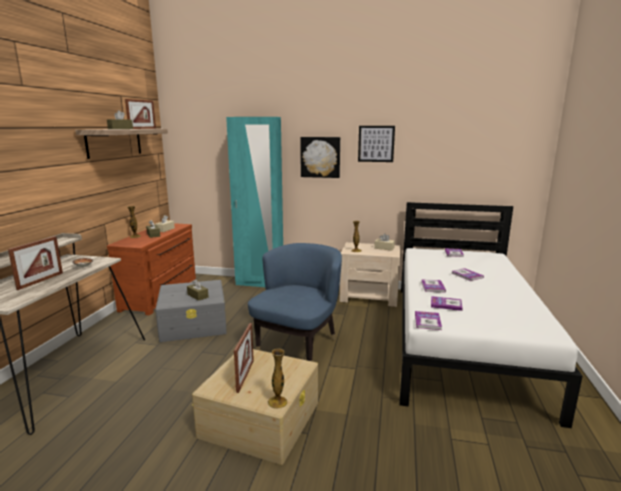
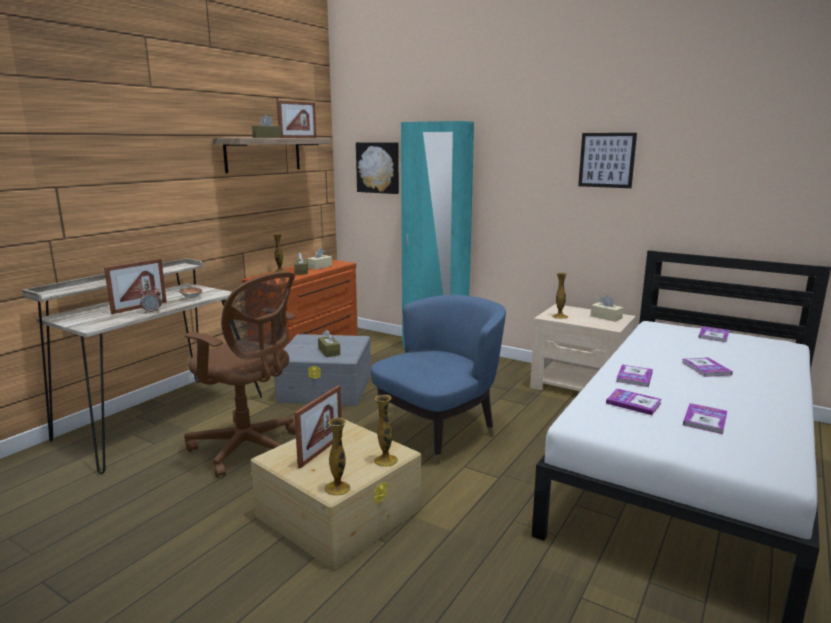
camera: 20 degrees right, 0 degrees up
picture [300,137,340,178] -> picture moved to [356,142,399,194]
book [415,311,442,330] -> book moved to [683,403,727,434]
none -> alarm clock [140,286,162,313]
none -> brown office chair [184,272,296,478]
none -> vase [374,395,398,467]

